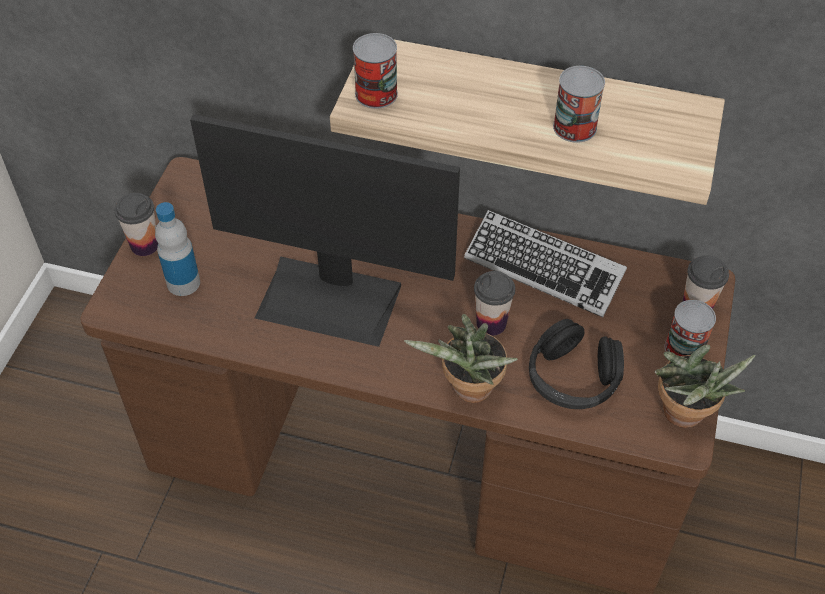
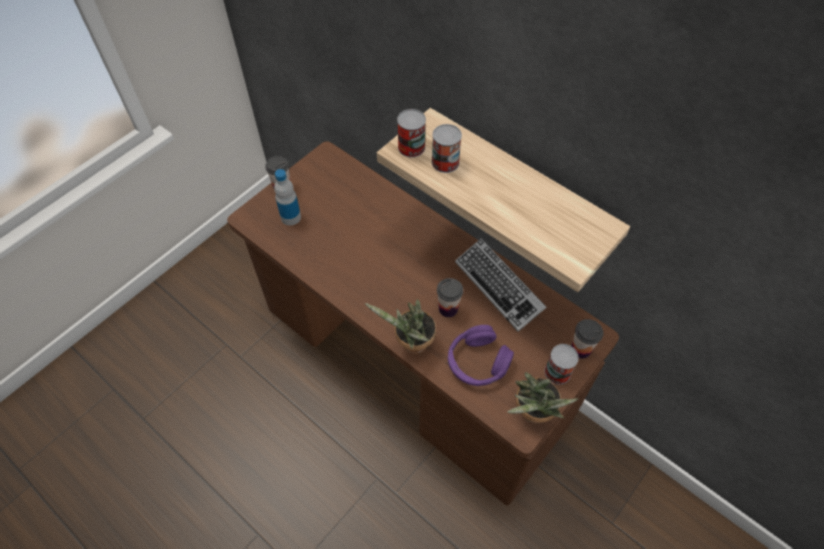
camera: 25 degrees right, 5 degrees up
monitor [190,114,460,347] -> none
black headphones [529,319,624,409] -> purple headphones [448,325,514,386]
can [553,66,605,143] -> can moved to [432,124,462,173]

